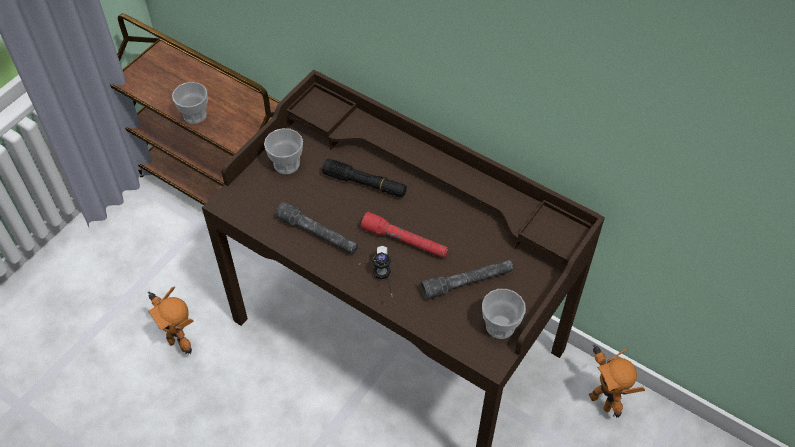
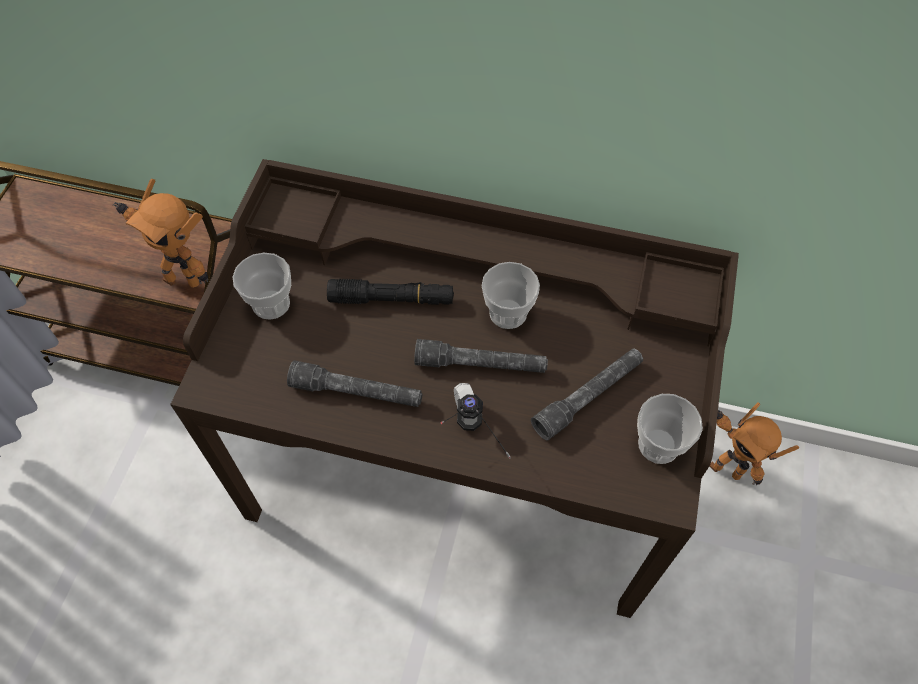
camera: 20 degrees left, 5 degrees up
toy robot [147,287,194,354] -> toy robot moved to [113,179,209,288]
cup [172,82,208,124] -> cup moved to [482,262,540,329]
red flashlight [361,212,449,258] -> grey flashlight [414,339,548,373]

